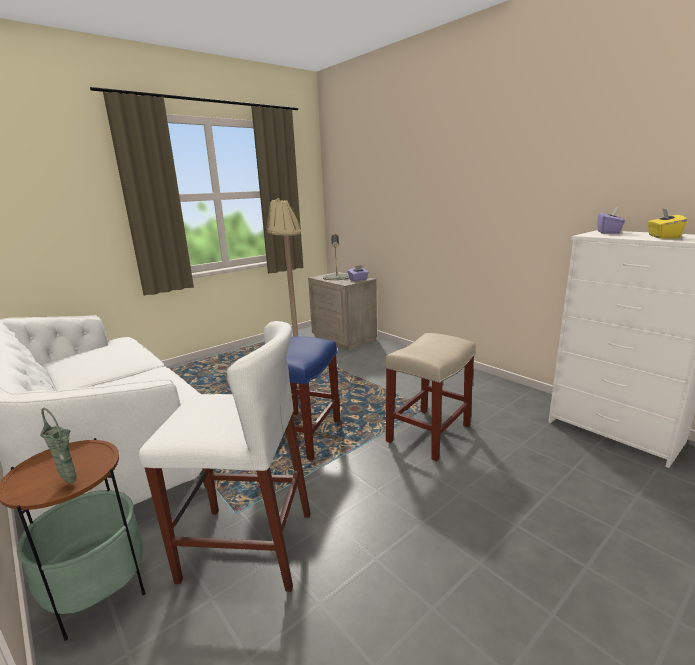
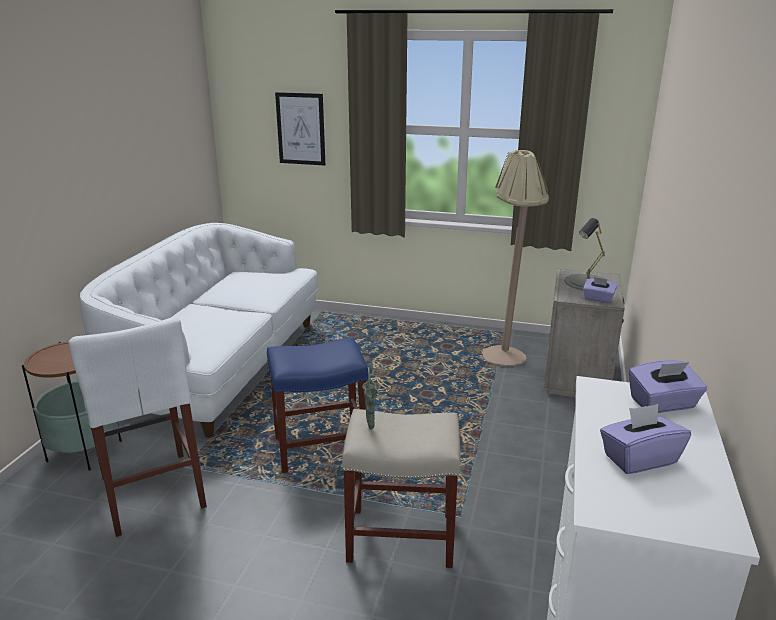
camera: 55 degrees right, 5 degrees up
green vase [40,408,76,484] -> green vase moved to [362,367,378,430]
yellow tissue box [648,208,688,238] -> purple tissue box [600,404,691,474]
none -> picture [275,92,325,165]

